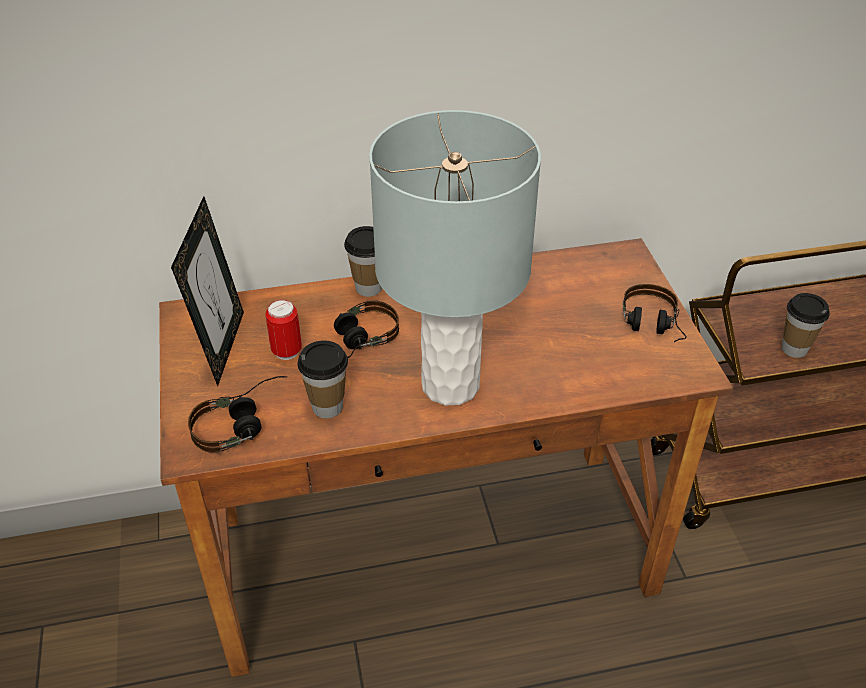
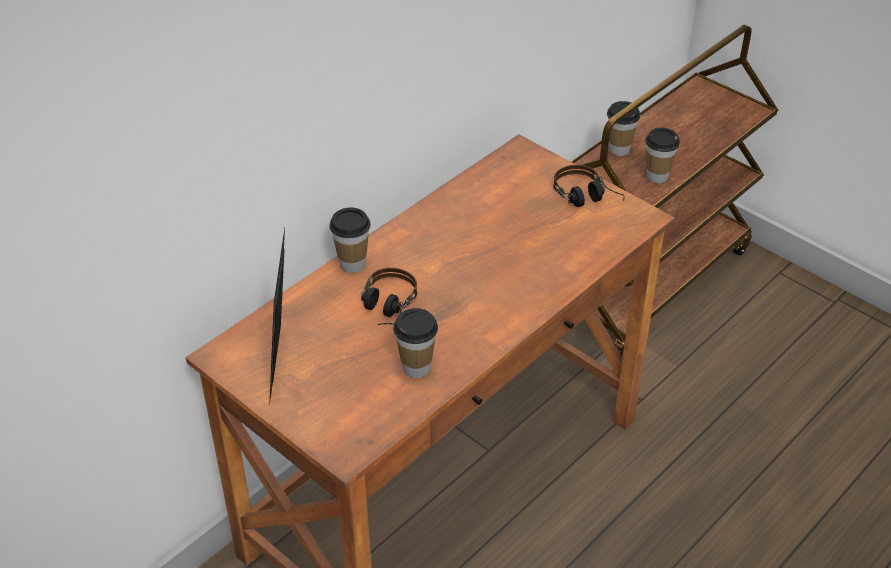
camera: 35 degrees left, 0 degrees up
picture frame [171,196,244,386] -> picture frame turned 150 degrees counterclockwise [270,228,285,399]
headphones [188,376,287,453] -> none
can [265,300,302,360] -> none
grey table lamp [369,110,541,406] -> none
none -> cup [607,101,640,156]

